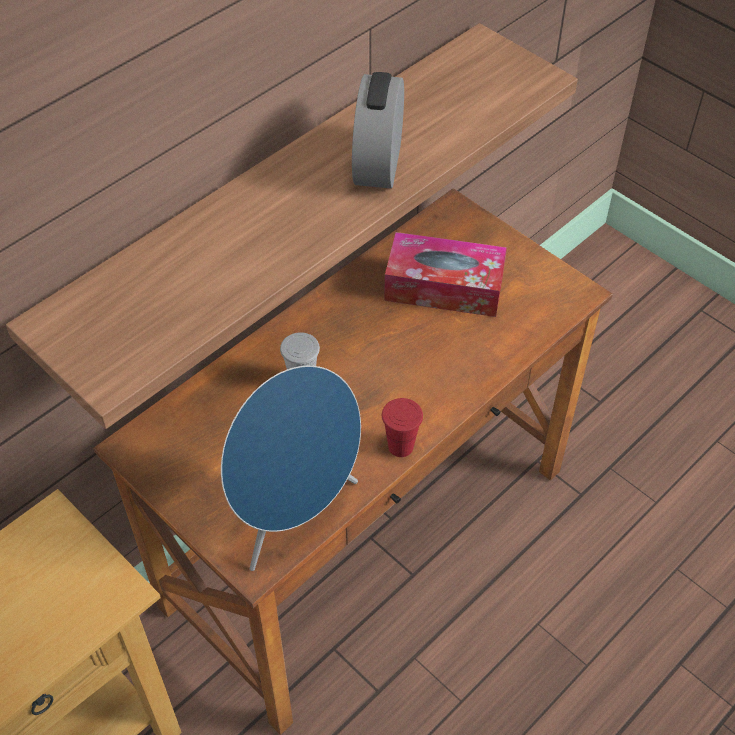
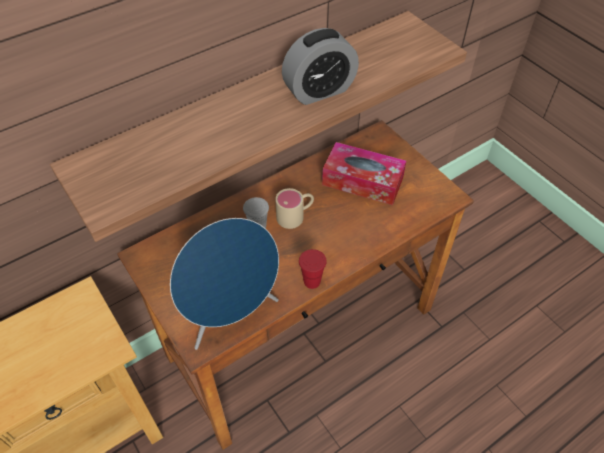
camera: 10 degrees right, 0 degrees up
alarm clock [352,72,404,189] -> alarm clock turned 135 degrees counterclockwise [282,28,359,105]
none -> beige mug [275,188,314,229]

